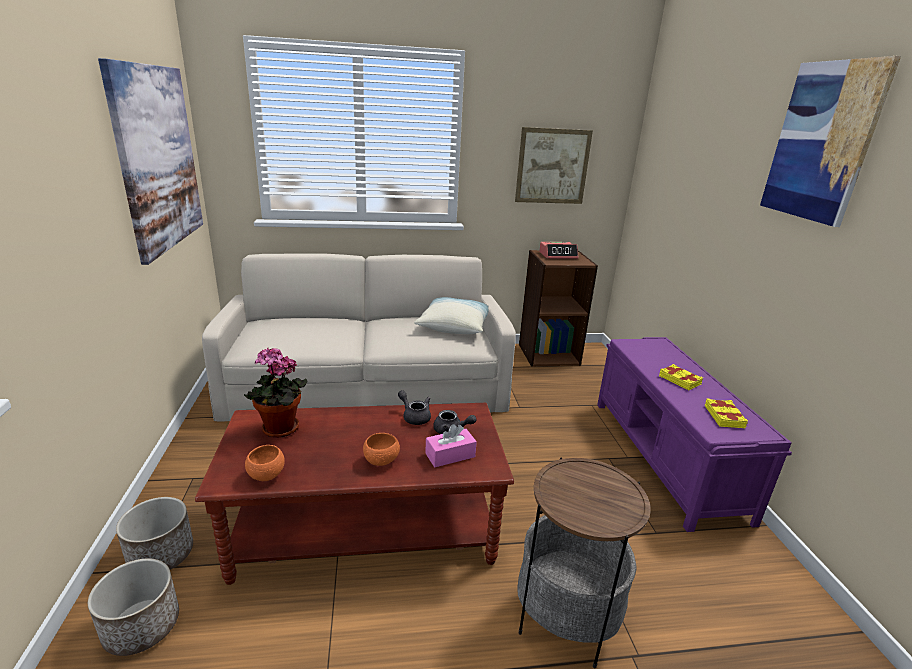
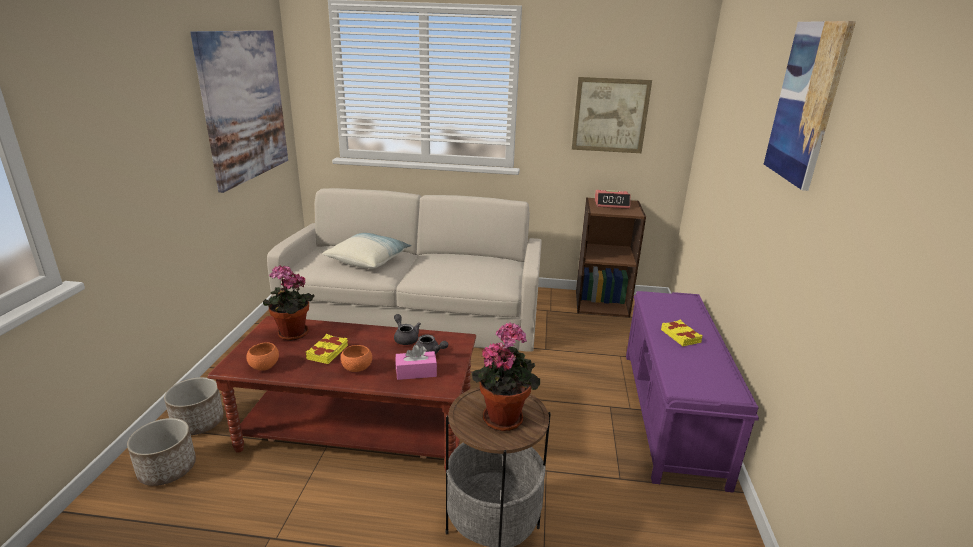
camera: 15 degrees right, 0 degrees up
pillow [414,297,489,334] -> pillow moved to [322,233,412,269]
yellow book [705,398,748,428] -> yellow book moved to [306,334,348,364]
none -> potted plant [471,322,540,431]

